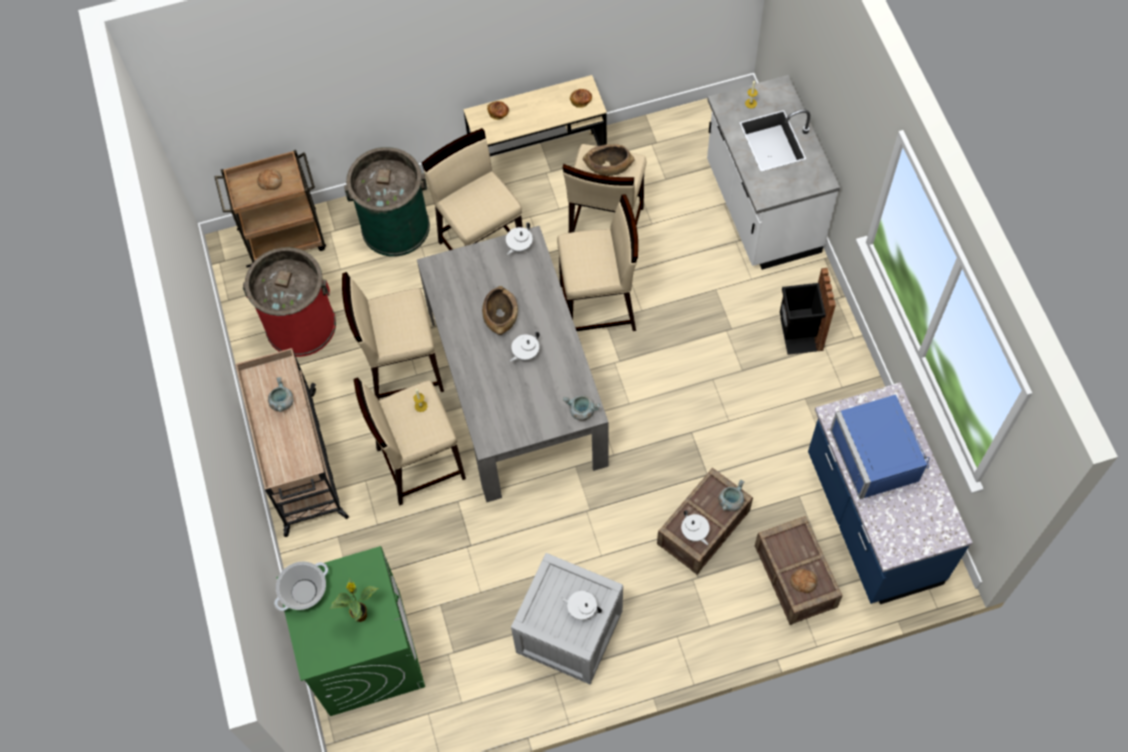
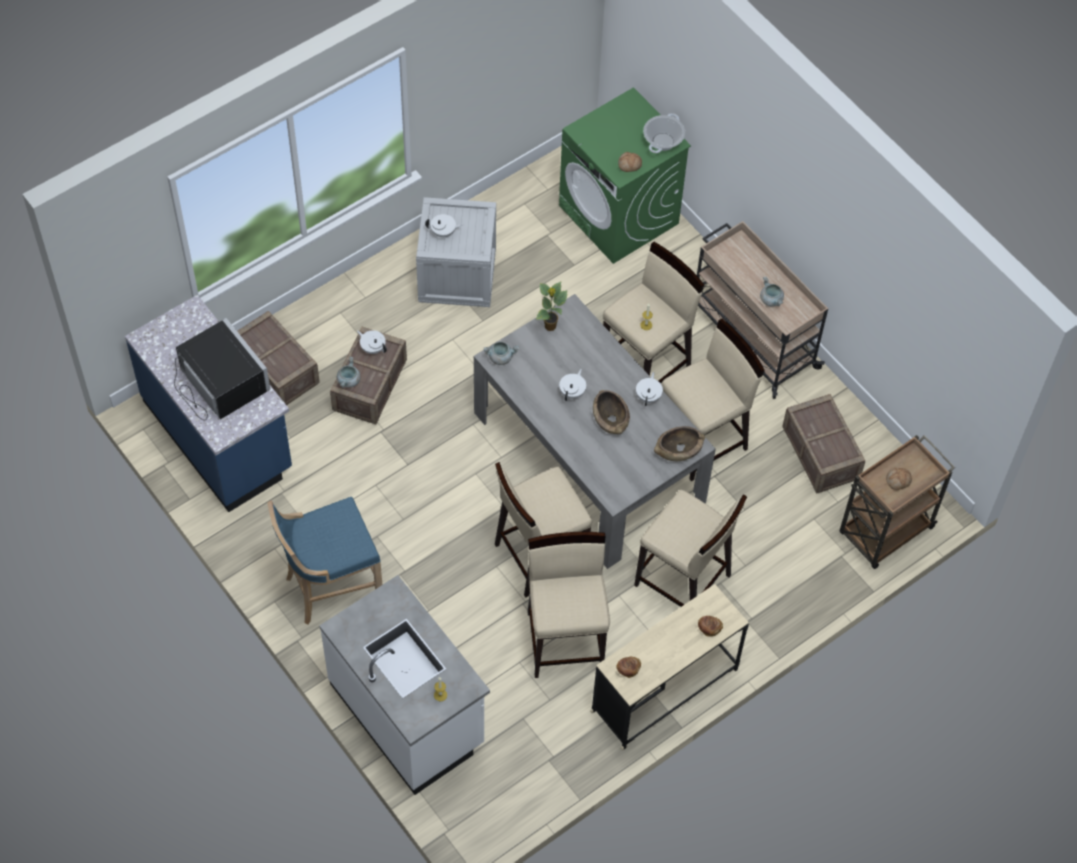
camera: 155 degrees right, 5 degrees down
red trash can [243,247,336,357] -> crate [782,394,865,494]
potted plant [330,578,379,622] -> potted plant moved to [536,281,567,331]
green trash can [344,147,430,257] -> none
white teapot [506,222,533,255] -> white teapot moved to [636,372,663,406]
brown bowl [583,144,634,176] -> brown bowl moved to [654,426,705,461]
black trash can [780,268,836,355] -> blue stool [267,497,382,625]
bread [790,569,817,593] -> bread moved to [618,152,642,172]
blue microwave [830,394,929,499] -> black microwave [174,318,270,420]

